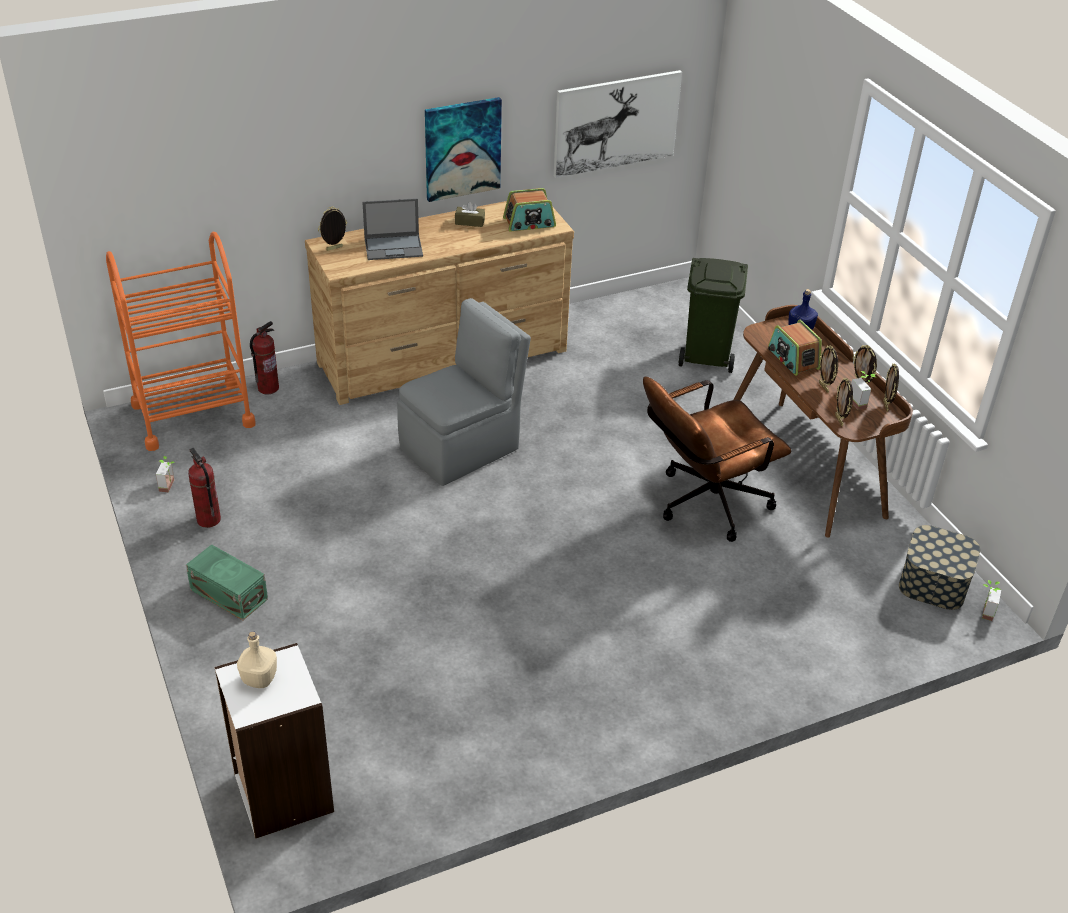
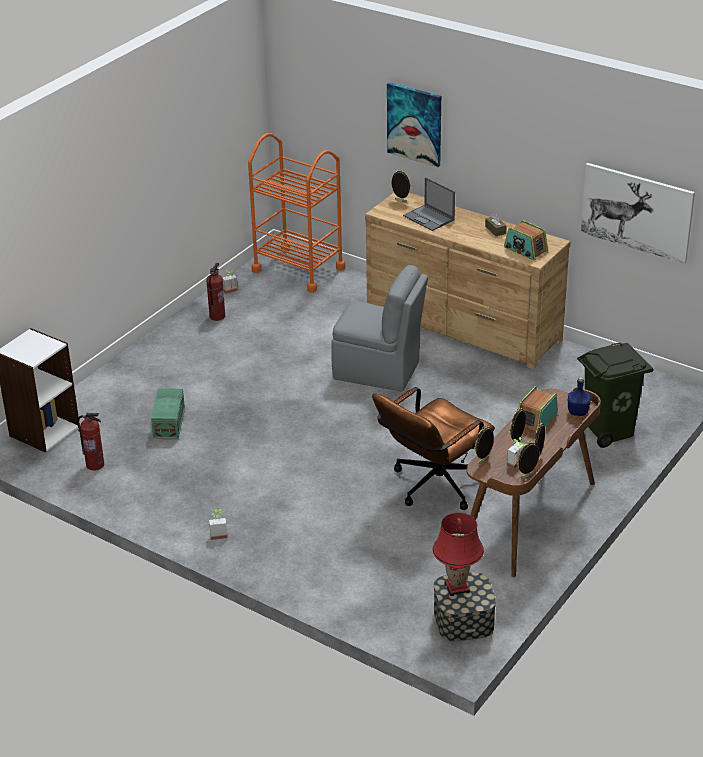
camera: 60 degrees right, 5 degrees down
green storage box [186,544,268,620] -> green storage box moved to [151,389,185,439]
beige bottle [237,631,277,688] -> none
fire extinguisher [250,321,279,394] -> fire extinguisher moved to [77,413,104,471]
picture [425,97,502,202] -> picture moved to [387,82,441,167]
brown office chair [643,377,791,542] -> brown office chair turned 75 degrees counterclockwise [372,387,495,510]
potted plant [982,580,1001,621] -> potted plant moved to [209,509,227,540]
none -> red table lamp [433,513,484,596]

